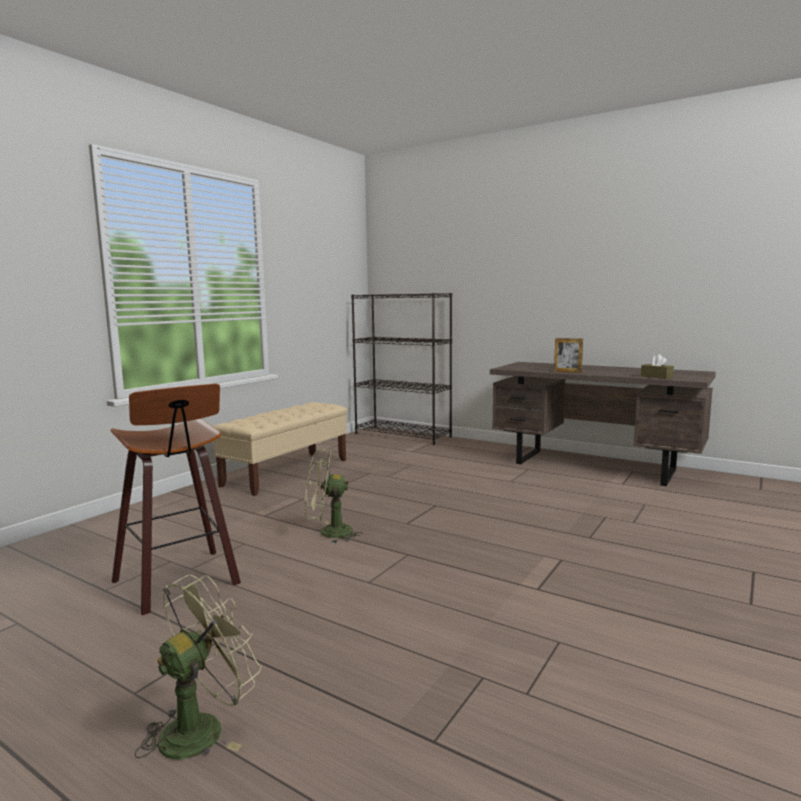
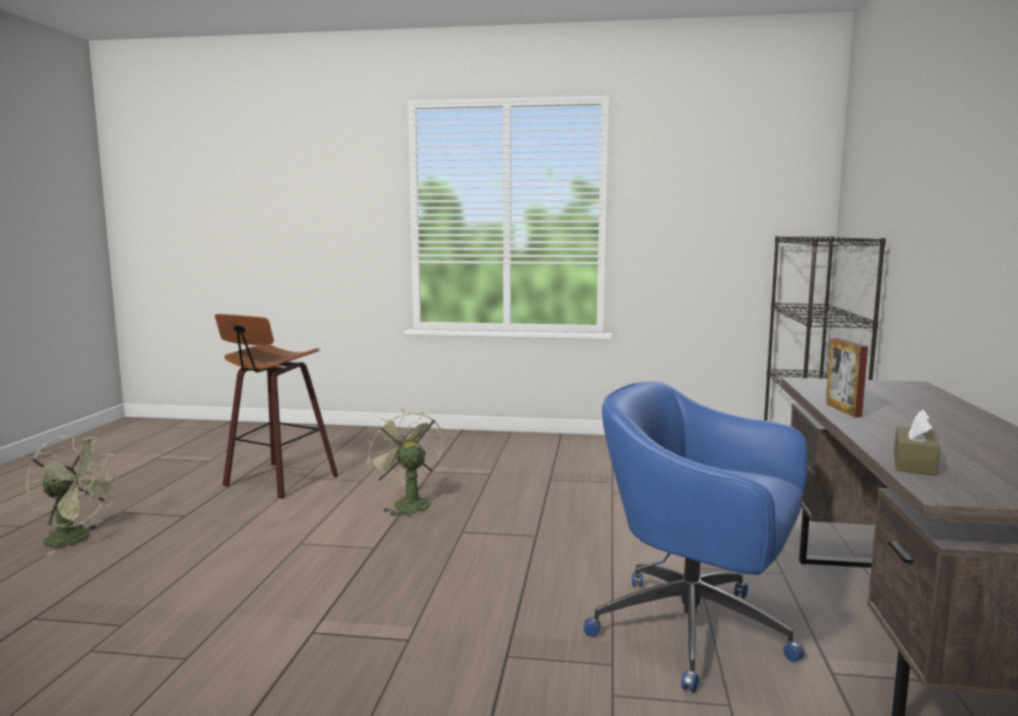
camera: 65 degrees right, 0 degrees up
beige bench [213,402,347,496] -> none
none -> blue office chair [584,381,808,693]

